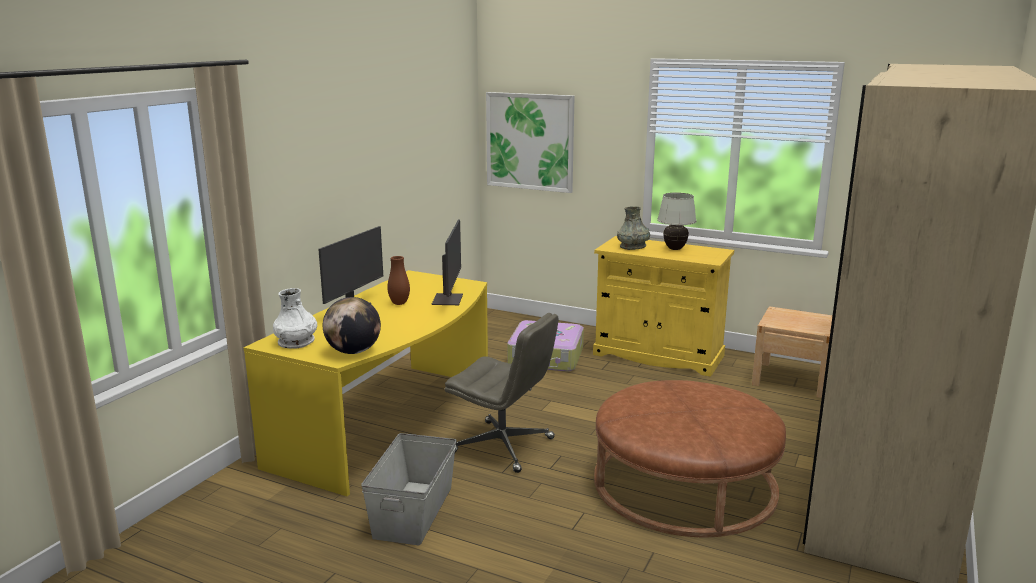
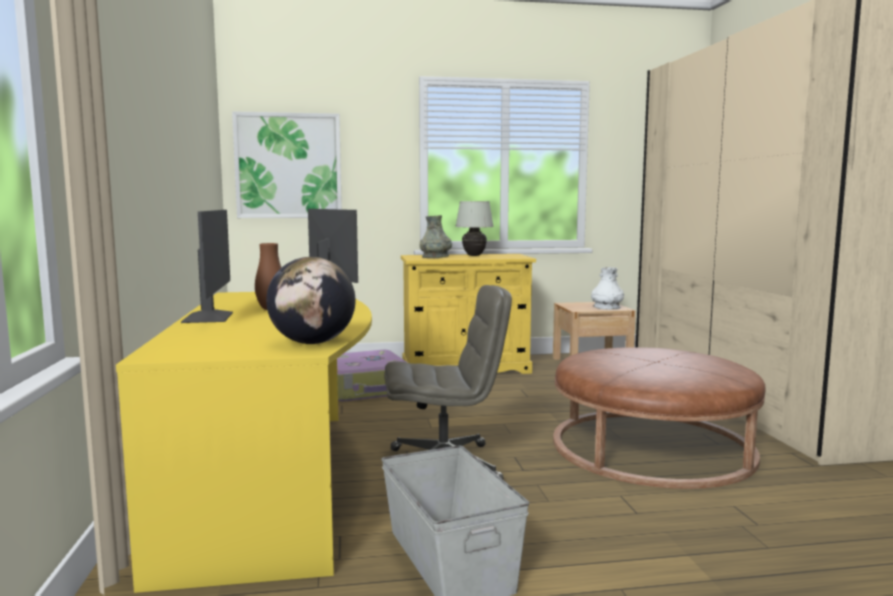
camera: 35 degrees left, 10 degrees down
white vase [273,288,317,349] -> white vase moved to [591,267,624,310]

